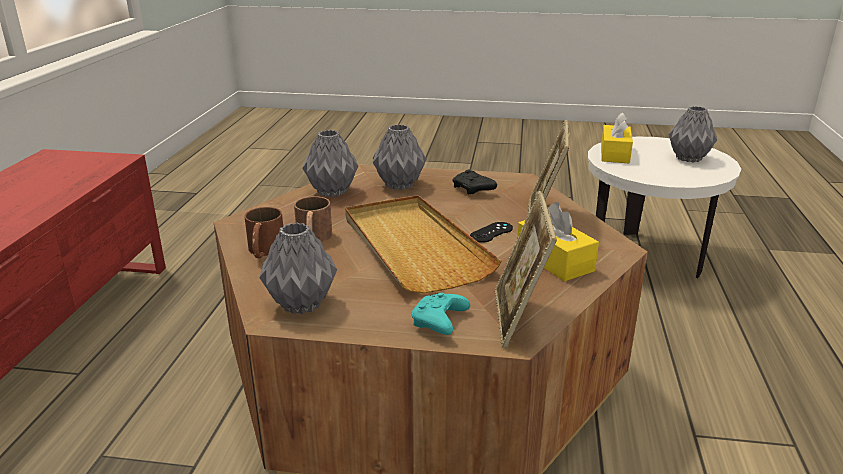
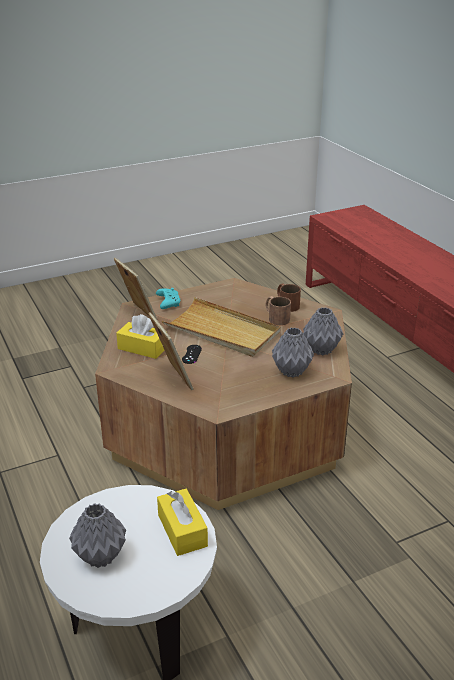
camera: 145 degrees right, 5 degrees up
grey vase [259,222,337,314] -> none
black game controller [452,169,497,194] -> none

